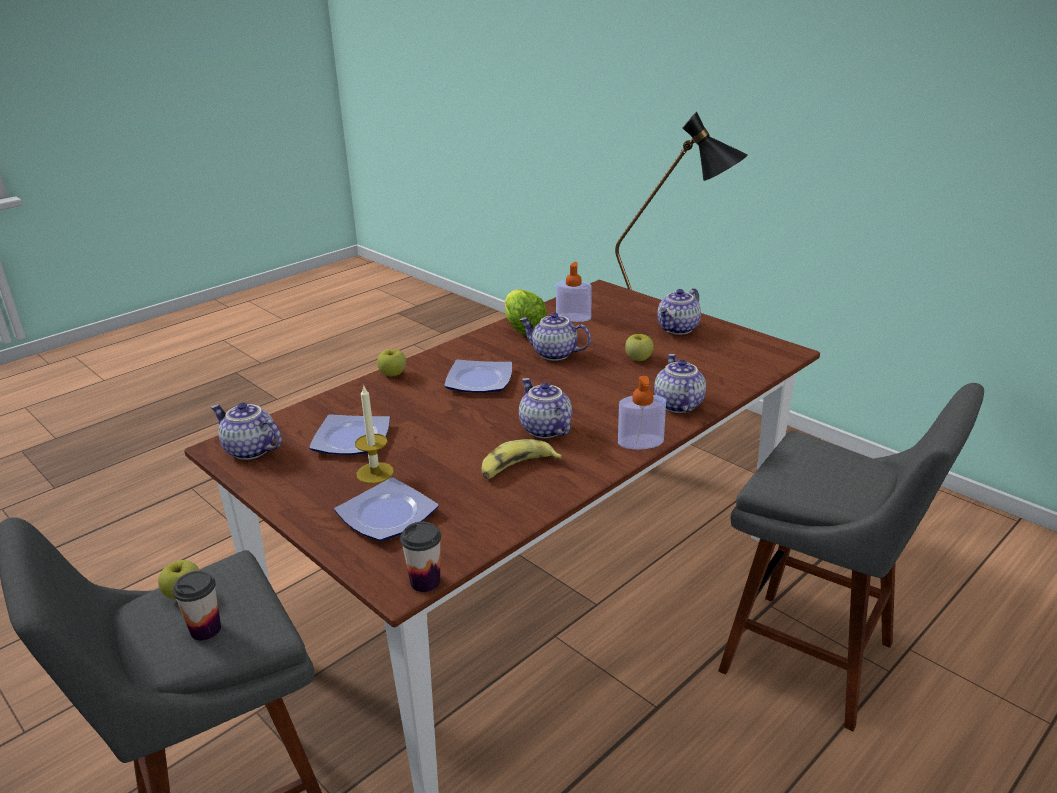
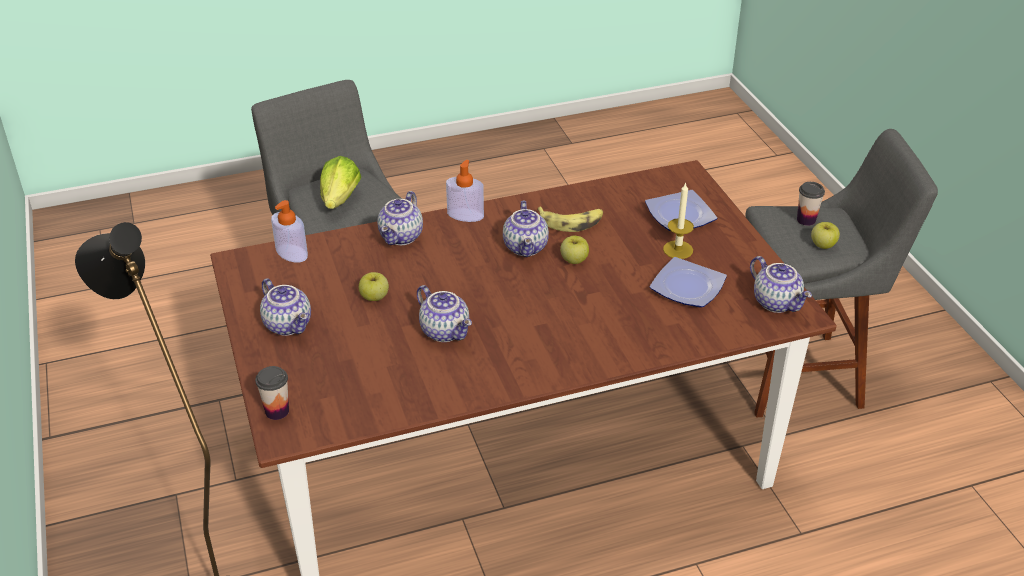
camera: 155 degrees left, 10 degrees up
apple [377,349,406,376] -> apple moved to [560,236,589,264]
cup [400,522,441,592] -> cup moved to [255,366,289,420]
plate [444,360,512,393] -> none
lettuce [505,289,547,335] -> lettuce moved to [320,156,361,209]
soap dispenser [556,262,592,322] -> soap dispenser moved to [271,200,308,262]
teapot [657,288,701,335] -> teapot turned 75 degrees clockwise [260,278,311,336]

